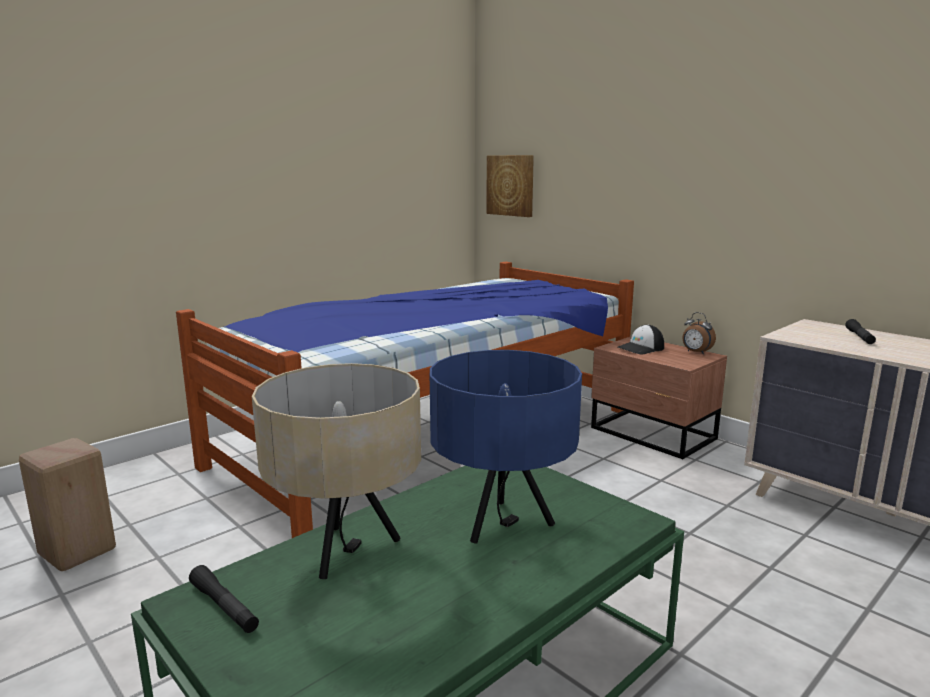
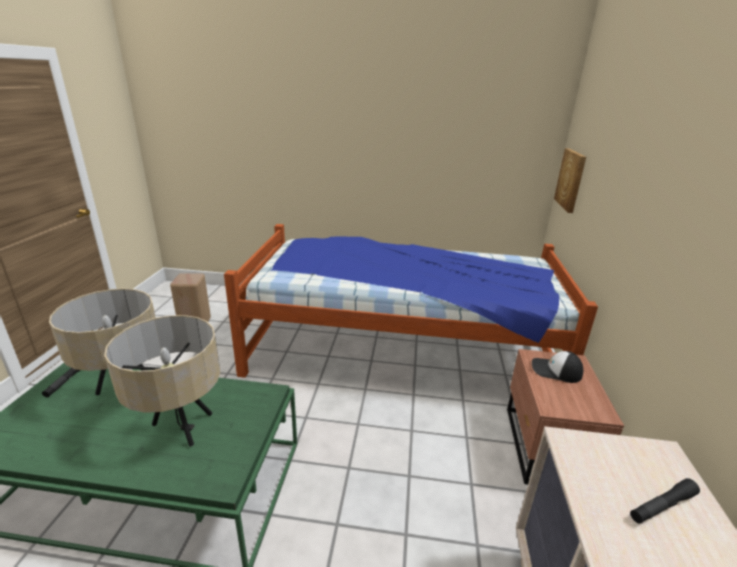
camera: 50 degrees right, 10 degrees up
blue table lamp [430,350,582,544] -> beige table lamp [104,315,220,447]
alarm clock [683,312,716,354] -> none

